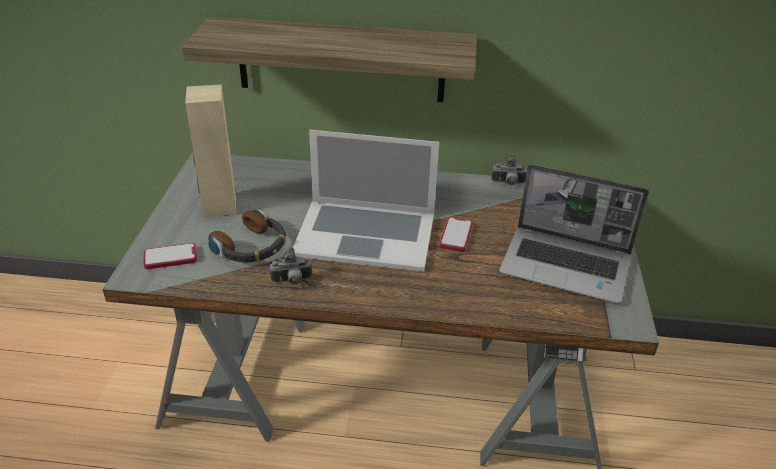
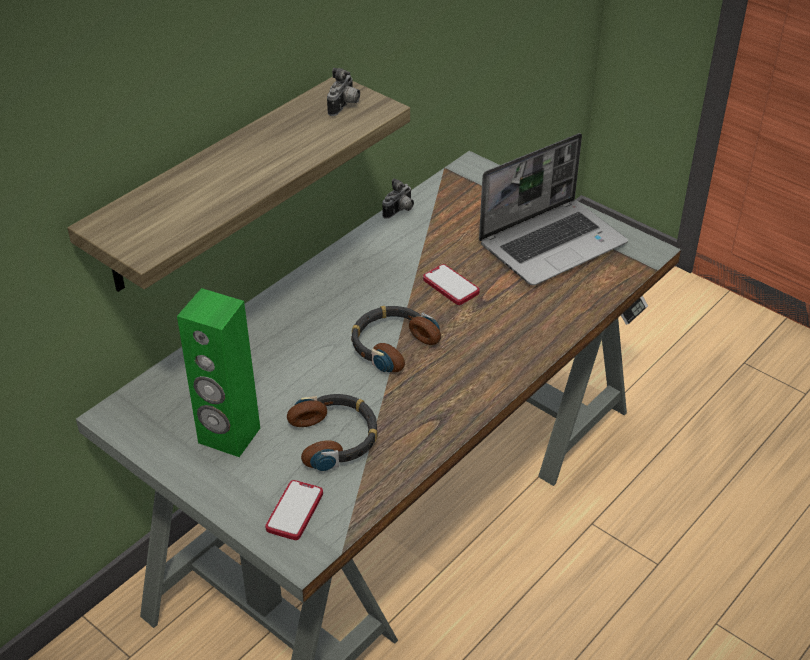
camera: 55 degrees left, 5 degrees up
beige speaker [185,84,236,217] -> green speaker [177,288,260,457]
camera [270,248,312,285] -> camera moved to [327,68,360,116]
laptop [293,130,439,272] -> headphones [351,306,441,373]

